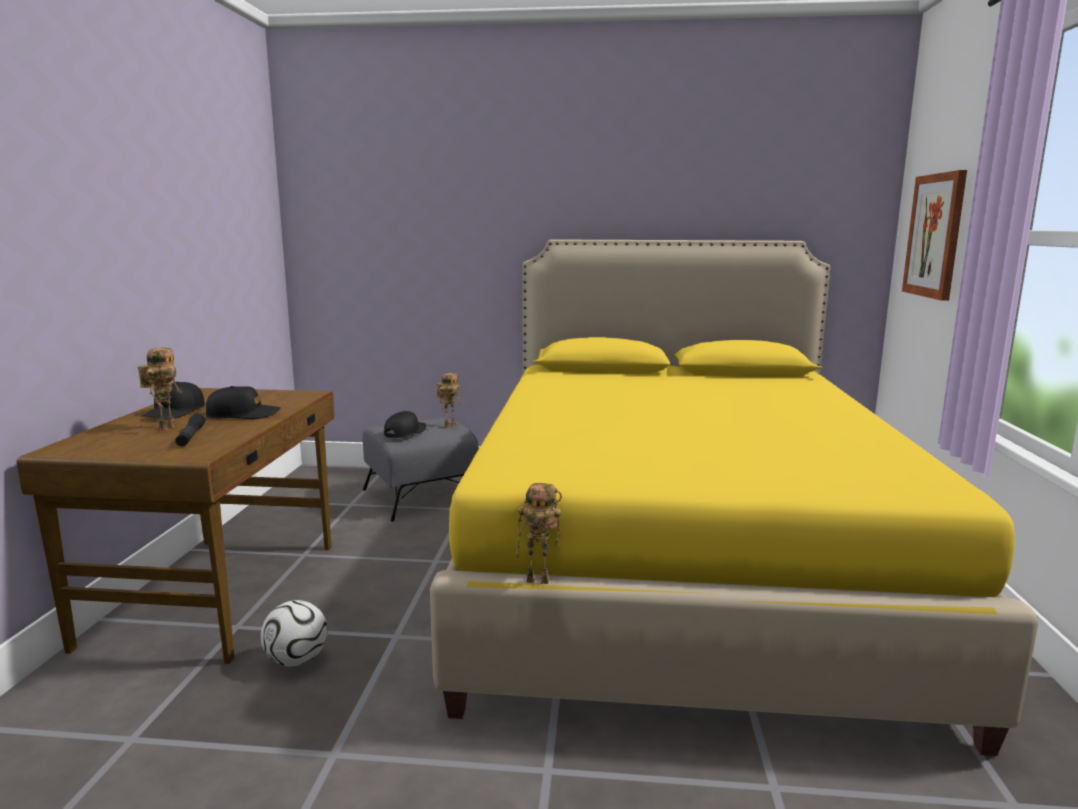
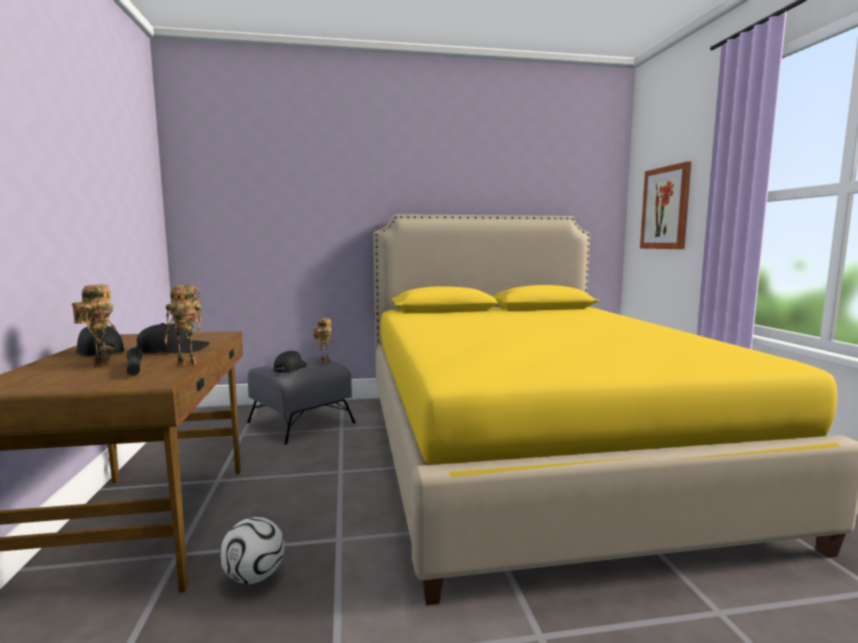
camera: 15 degrees left, 5 degrees down
black cap [141,382,205,419] -> black cap turned 135 degrees clockwise [75,326,124,357]
toy robot [517,483,562,584] -> toy robot moved to [165,285,202,366]

